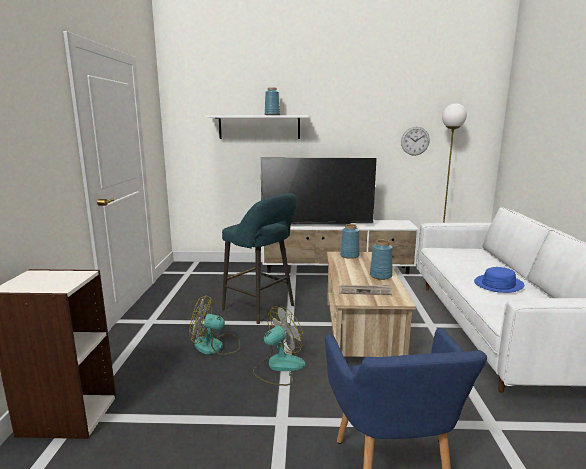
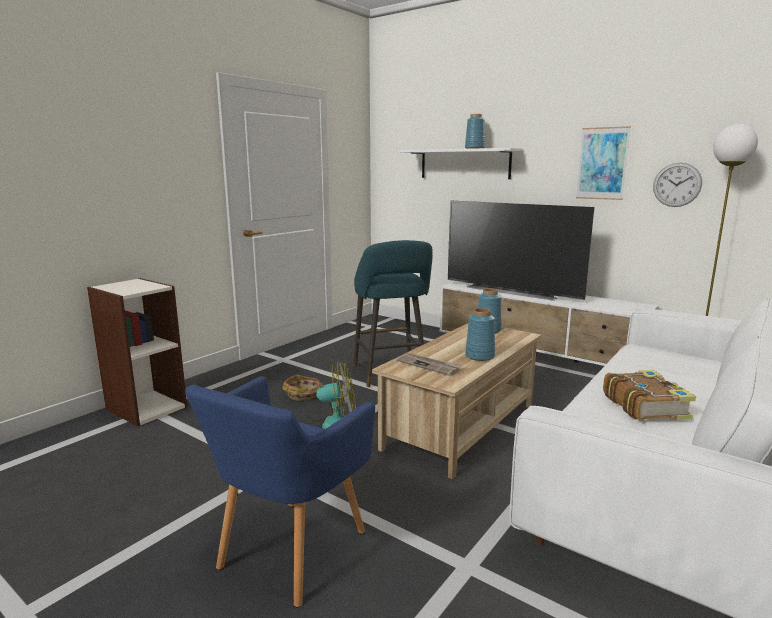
camera: 35 degrees right, 0 degrees up
fan [189,296,240,355] -> basket [282,375,323,401]
blue hat [474,267,524,293] -> book [603,370,696,421]
none -> picture [576,126,631,200]

